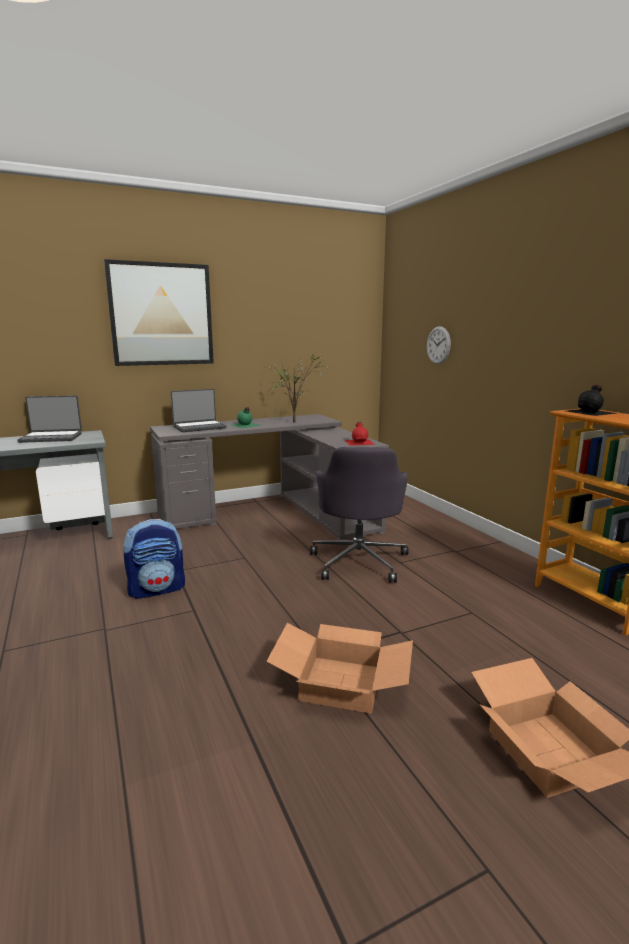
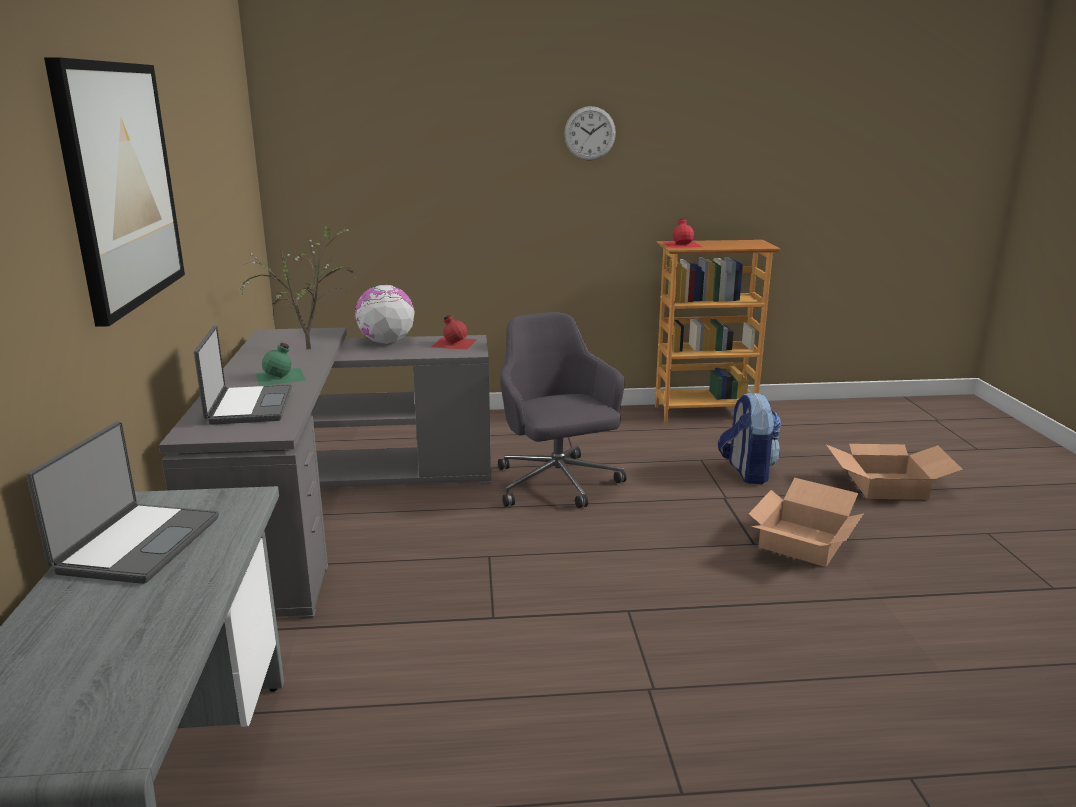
camera: 70 degrees left, 5 degrees up
backpack [123,519,185,599] -> backpack moved to [718,391,781,484]
grey office chair [310,447,409,583] -> grey office chair turned 135 degrees counterclockwise [498,312,627,508]
wall clock [427,326,451,364] -> wall clock moved to [564,106,616,161]
black bottle [566,385,616,416] -> red bottle [663,218,702,248]
none -> globe [355,285,415,344]

